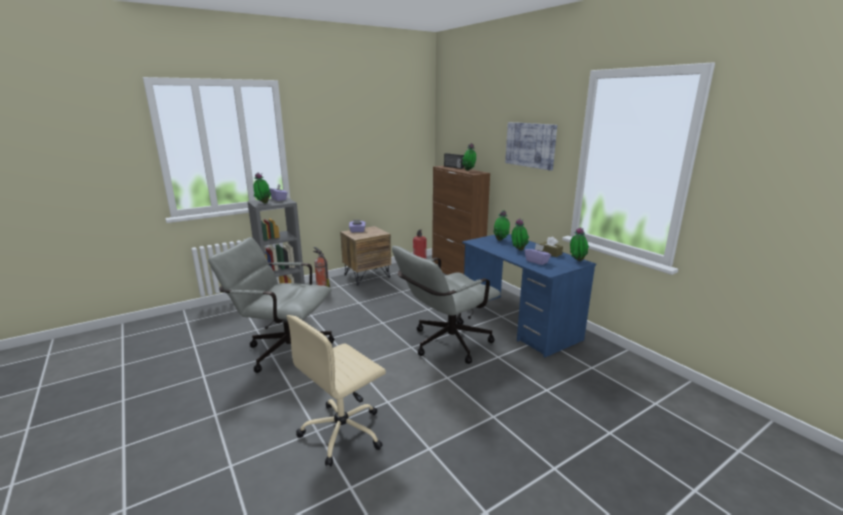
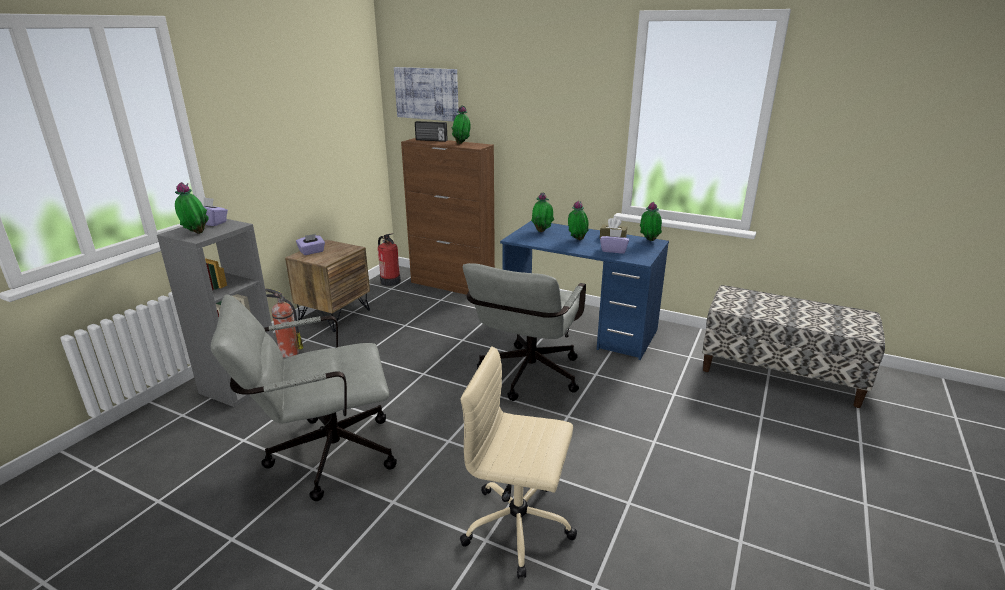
camera: 30 degrees left, 5 degrees up
beige office chair [287,315,386,466] -> beige office chair turned 90 degrees clockwise [460,346,577,579]
picture [505,122,557,170] -> picture moved to [394,67,459,122]
none -> bench [702,285,885,408]

